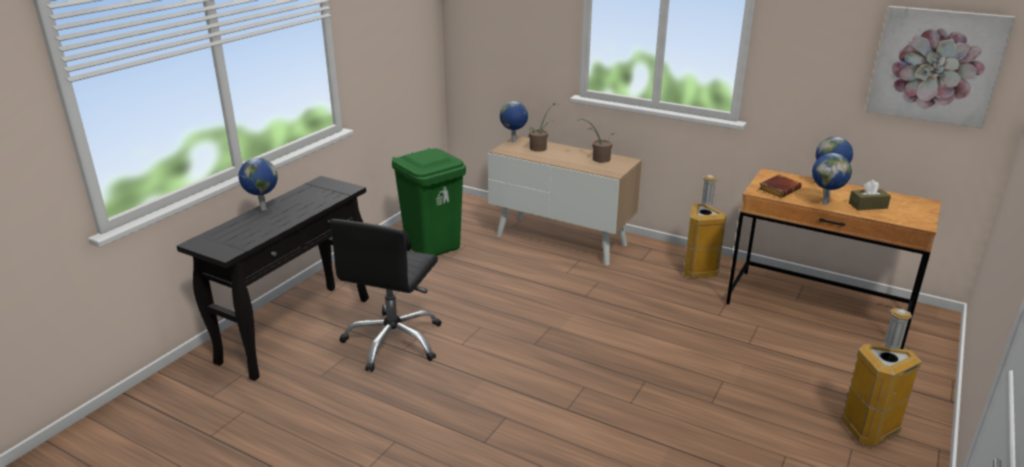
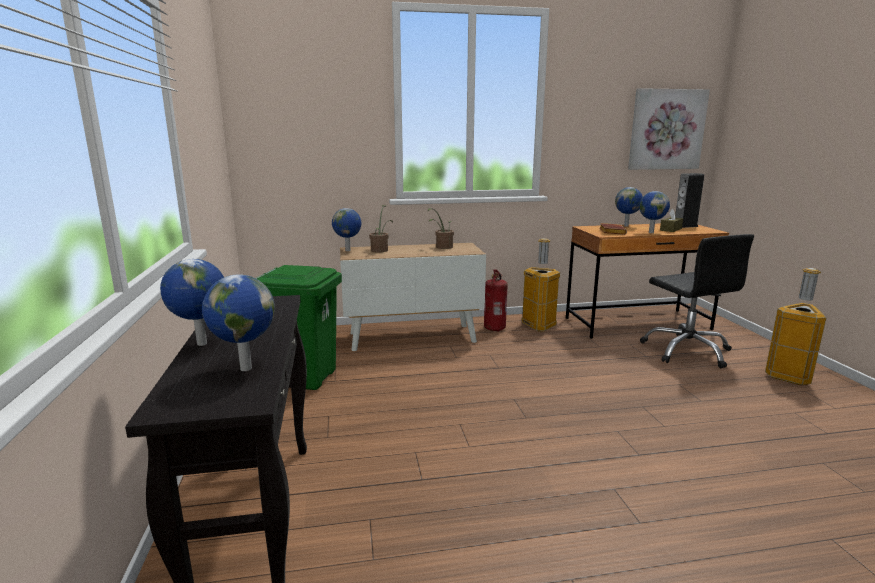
camera: 40 degrees left, 10 degrees down
black office chair [329,219,441,372] -> black office chair moved to [640,234,754,368]
none -> globe [202,274,275,371]
none -> fire extinguisher [484,269,508,332]
none -> speaker [675,173,704,228]

